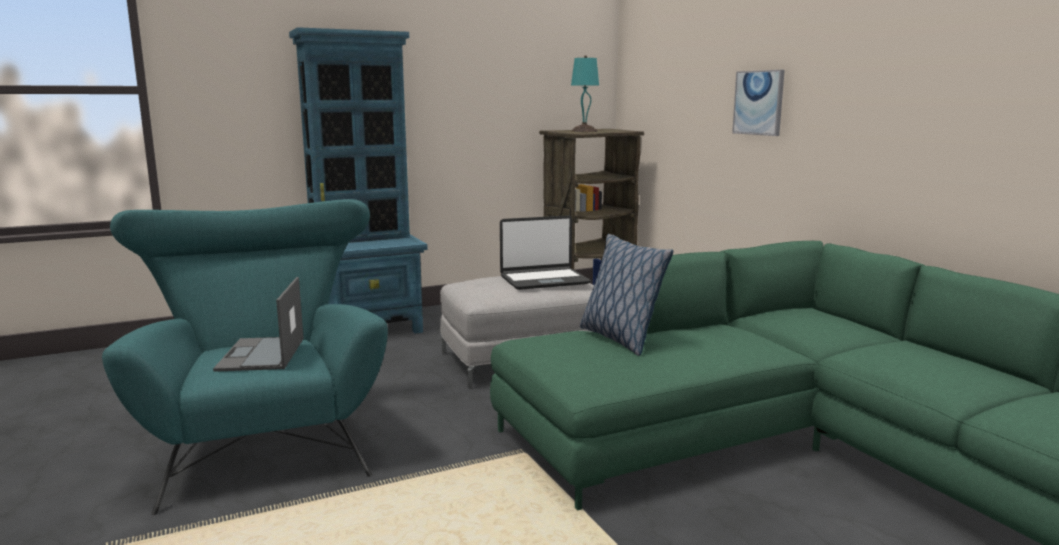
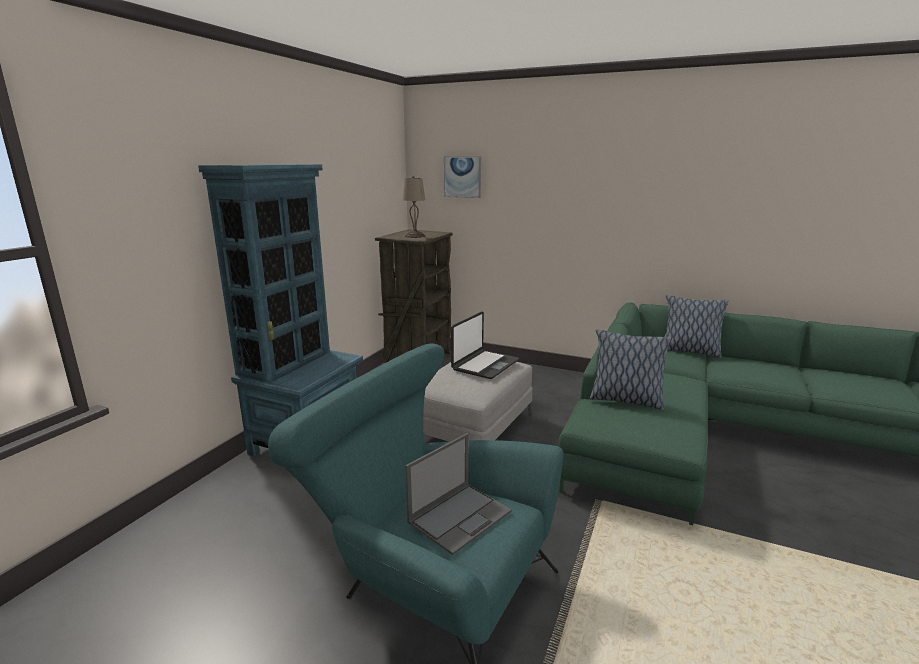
camera: 40 degrees left, 5 degrees up
laptop [213,277,304,372] -> laptop turned 90 degrees counterclockwise [405,433,512,555]
turquoise table lamp [571,55,599,132] -> beige table lamp [403,176,425,238]
picture [732,70,785,136] -> picture moved to [444,156,481,198]
none -> pillow [665,295,728,358]

